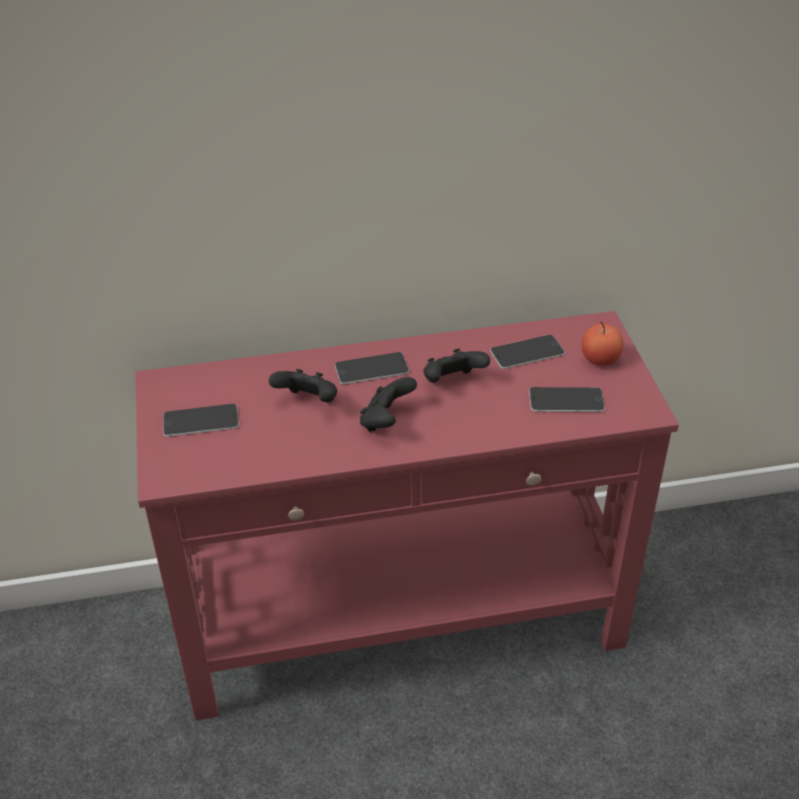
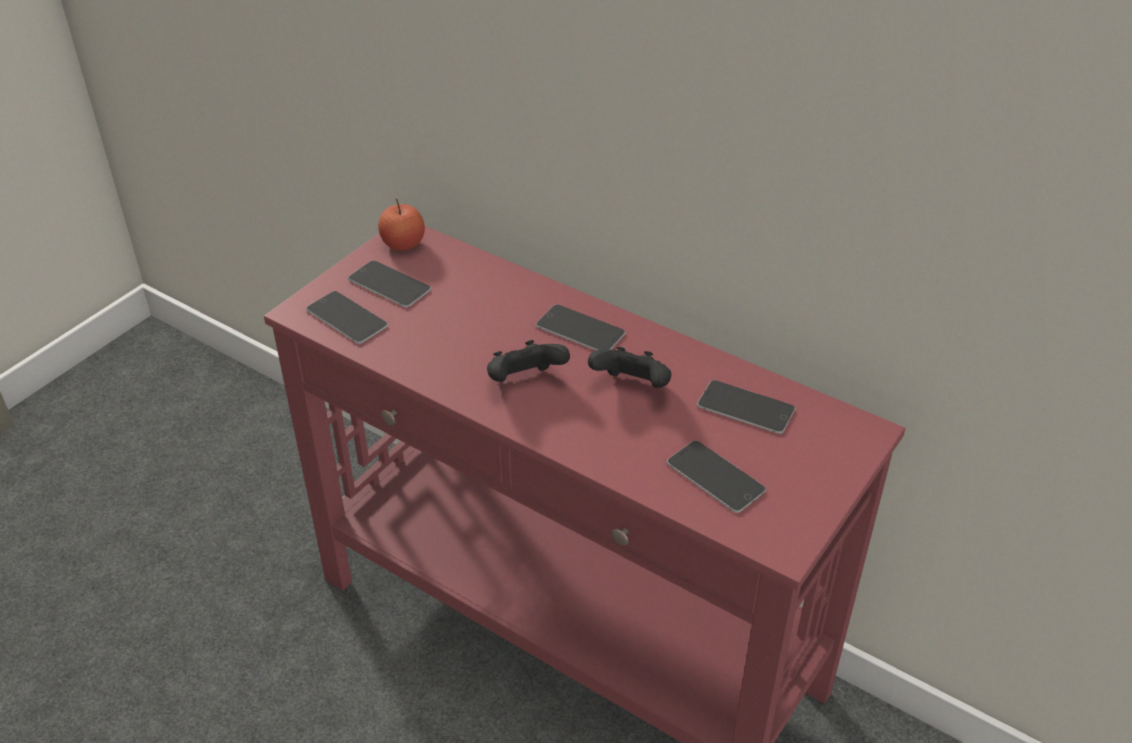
camera: 45 degrees right, 0 degrees up
black game controller [269,369,337,402] -> none
apple [582,322,623,366] -> apple moved to [378,198,425,251]
none -> phone [306,291,388,344]

